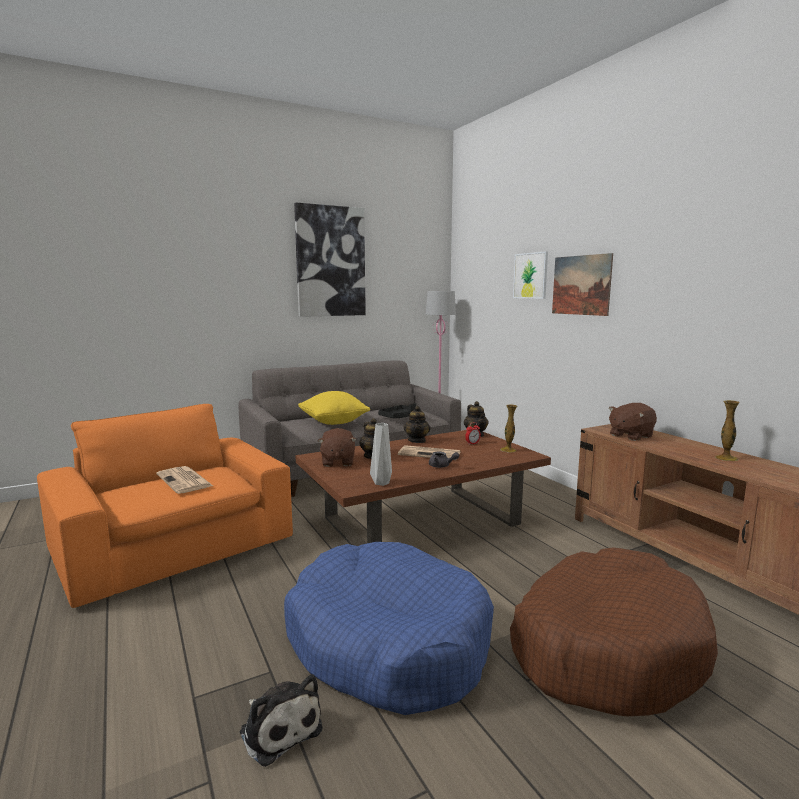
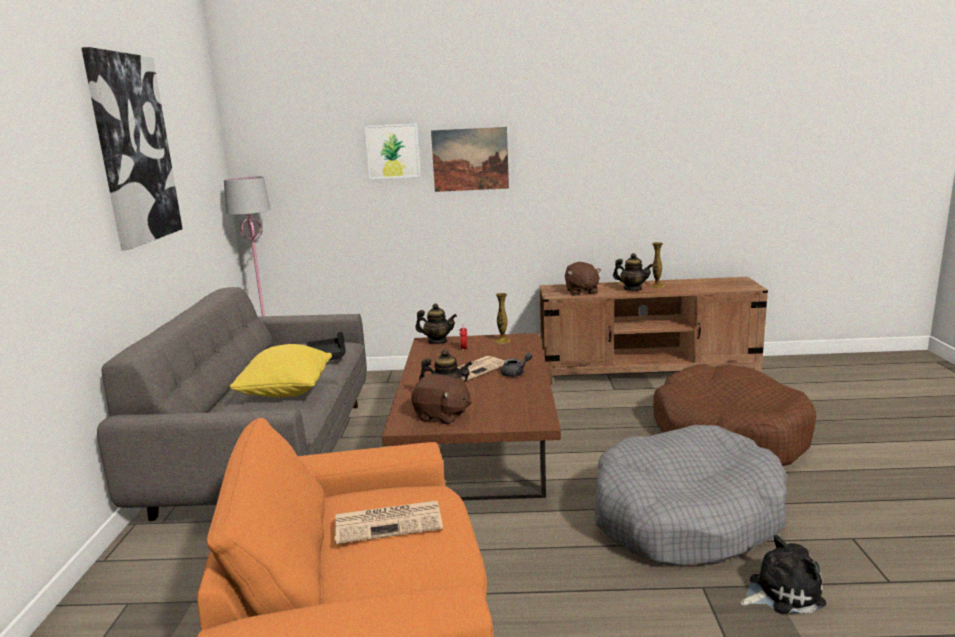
camera: 60 degrees left, 5 degrees up
blue dog bed [284,542,494,715] -> grey dog bed [595,425,787,565]
grey vase [370,423,392,486] -> none
teapot [404,406,431,443] -> teapot moved to [613,253,653,291]

